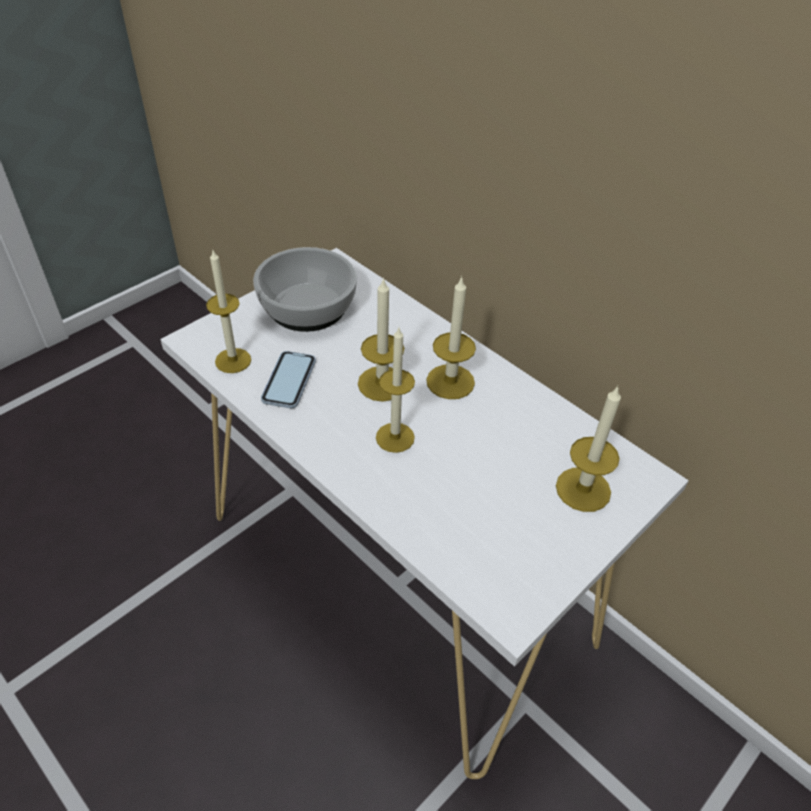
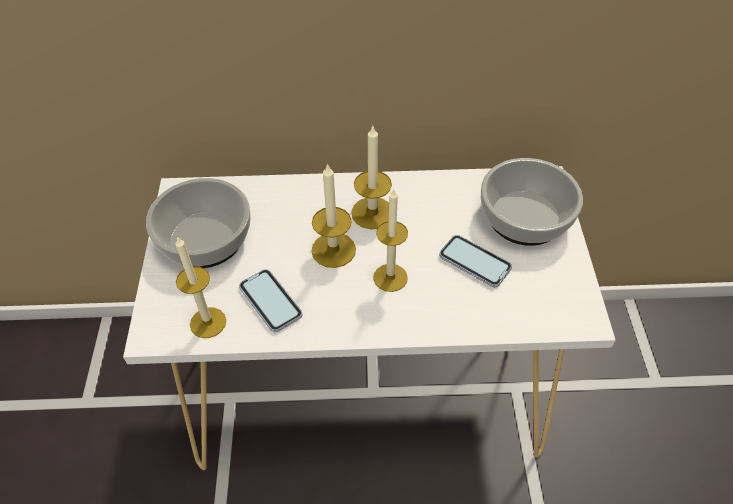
camera: 45 degrees left, 5 degrees up
candle [556,385,621,512] -> bowl [481,158,583,246]
none -> phone [439,235,512,287]

